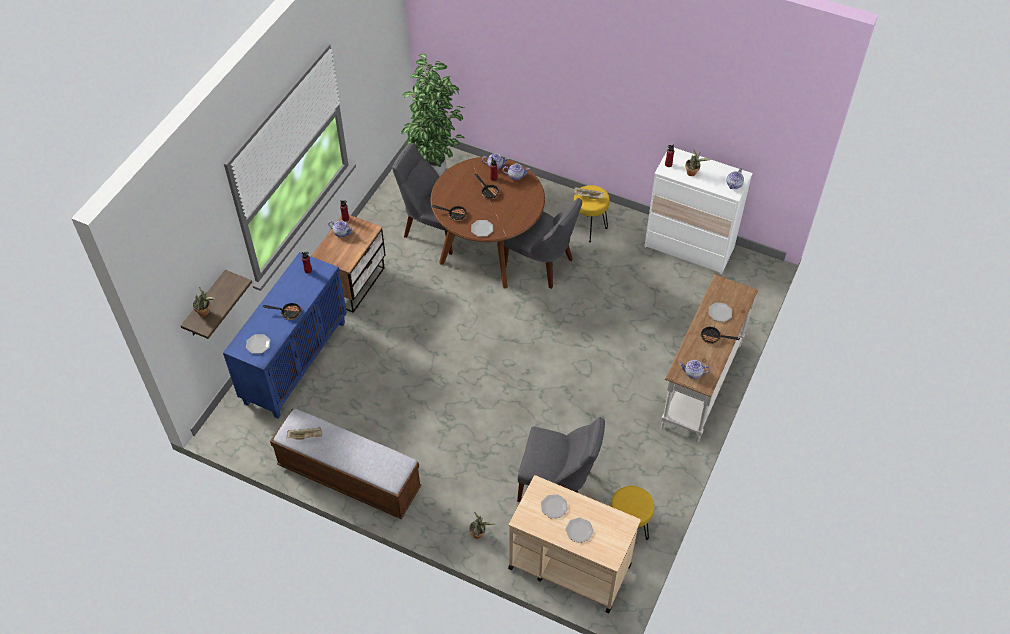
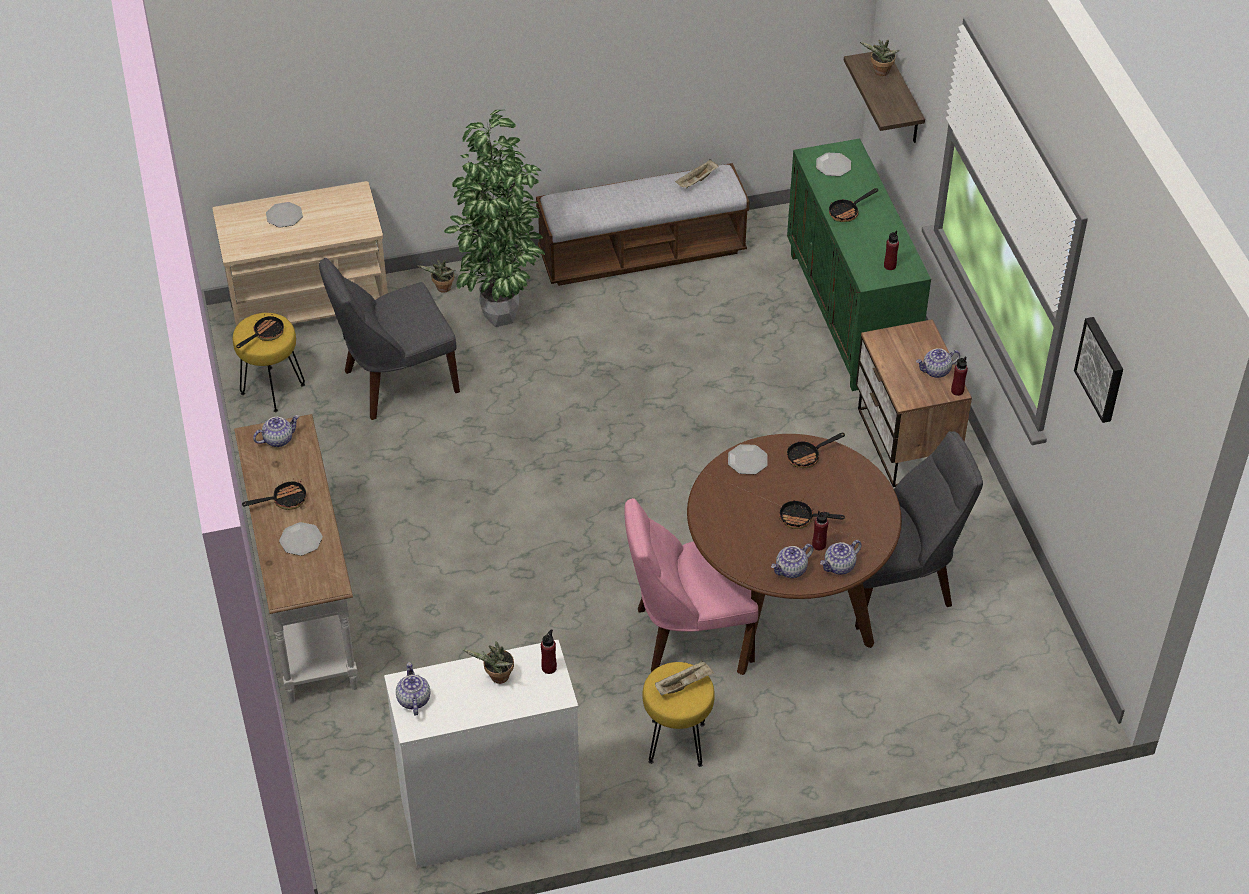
camera: 140 degrees right, 5 degrees down
blue cabinet [223,252,347,419] -> green cabinet [787,139,931,391]
potted plant [401,53,465,177] -> potted plant moved to [444,110,545,327]
grey chair [504,198,582,289] -> pink chair [624,498,758,672]
plate [541,495,568,518] -> none
none -> frying pan [236,314,284,348]
none -> picture [1074,317,1123,423]

